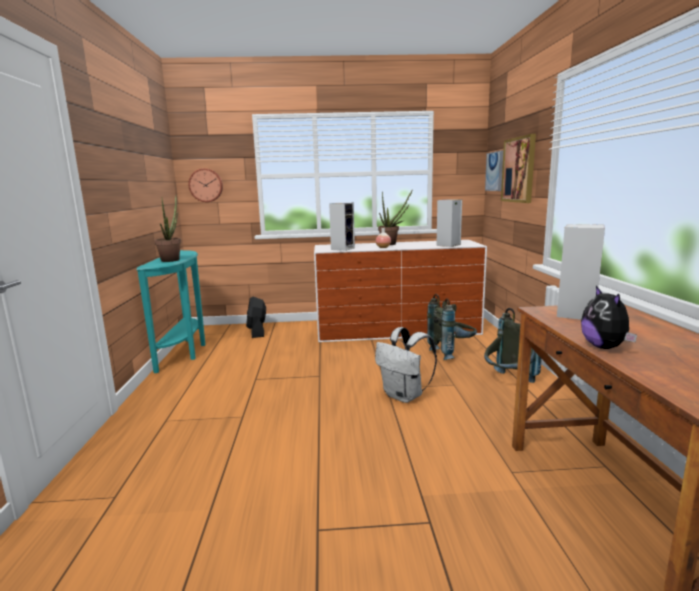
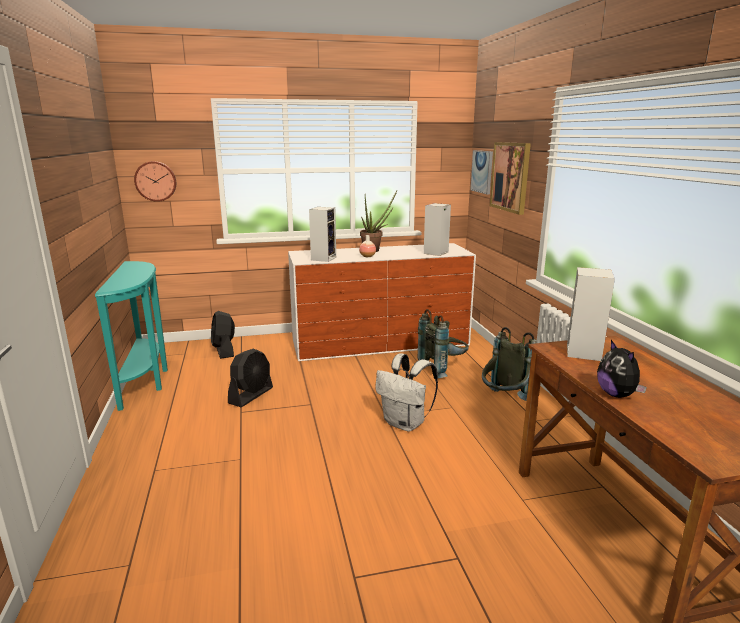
camera: 10 degrees left, 5 degrees up
potted plant [154,196,181,262] -> none
none -> black fan [228,349,273,407]

